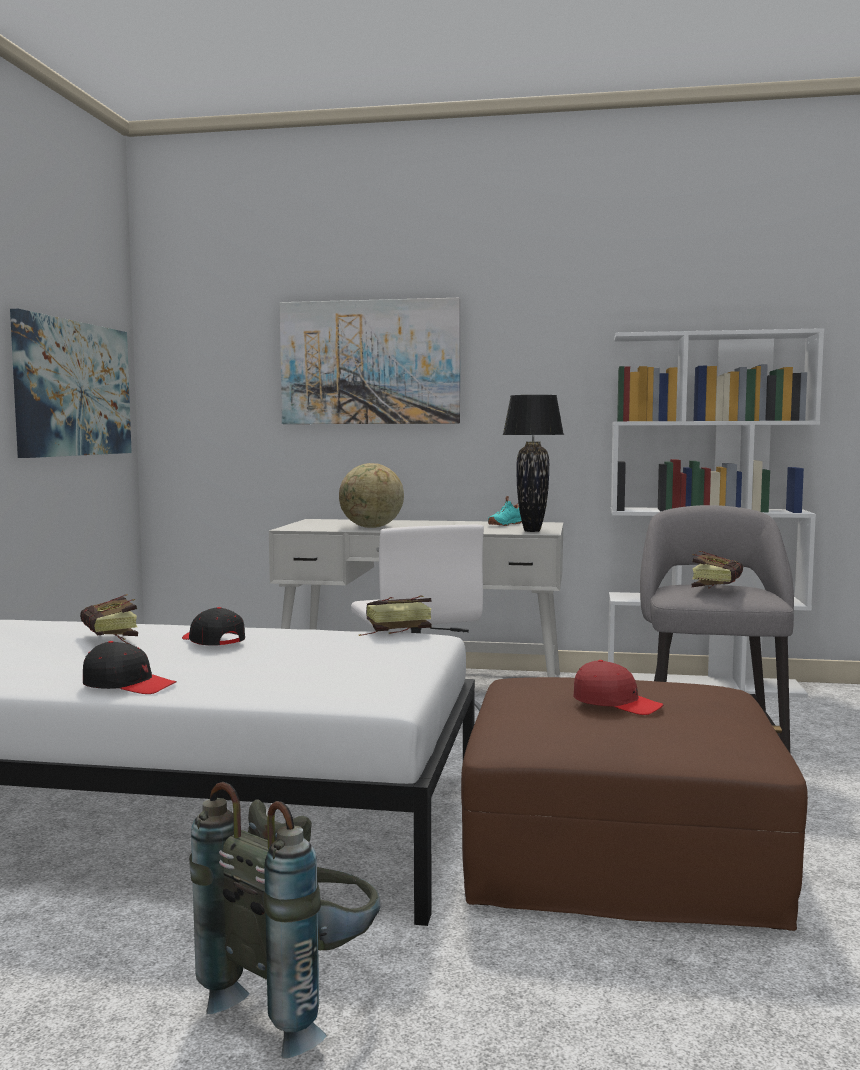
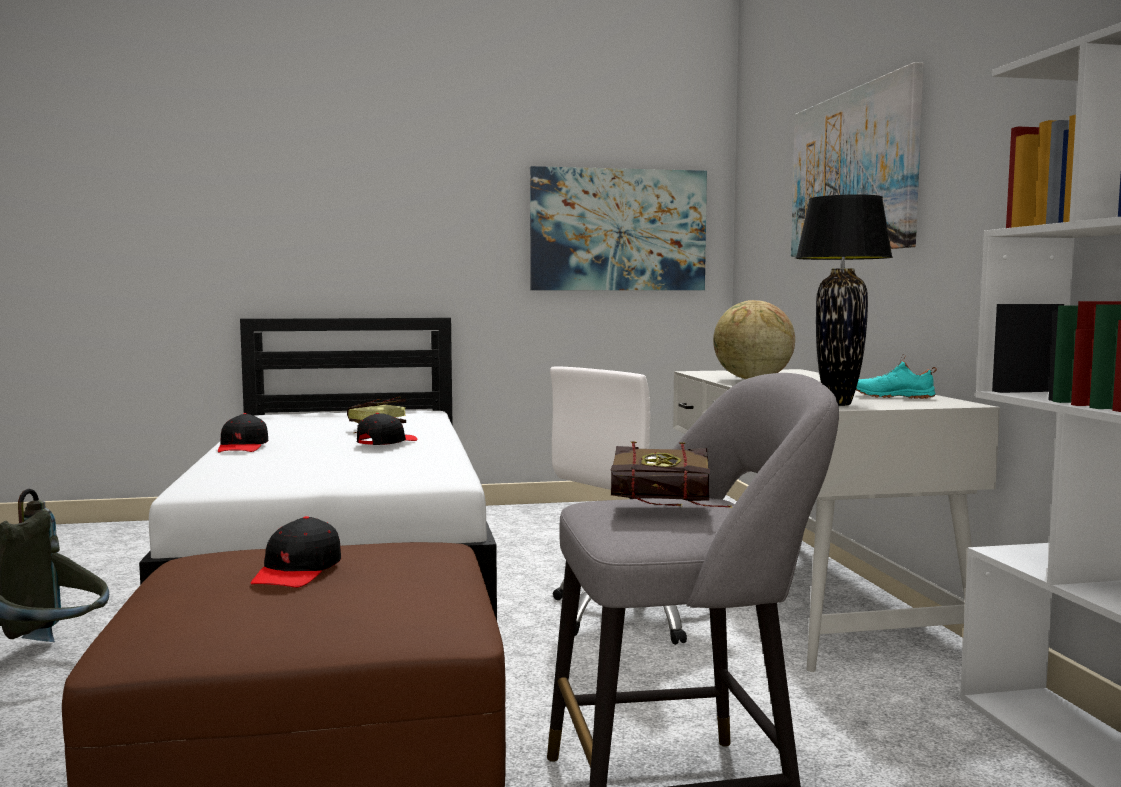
camera: 70 degrees right, 0 degrees up
book [359,595,432,636] -> none
red cap [573,660,664,715] -> black cap [250,516,341,588]

